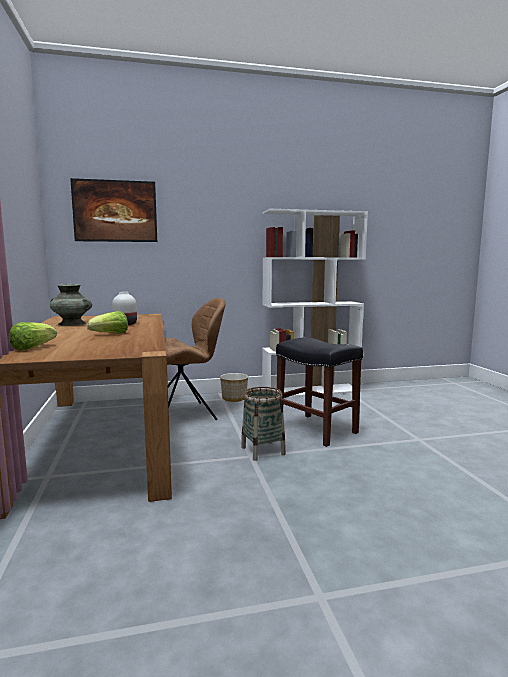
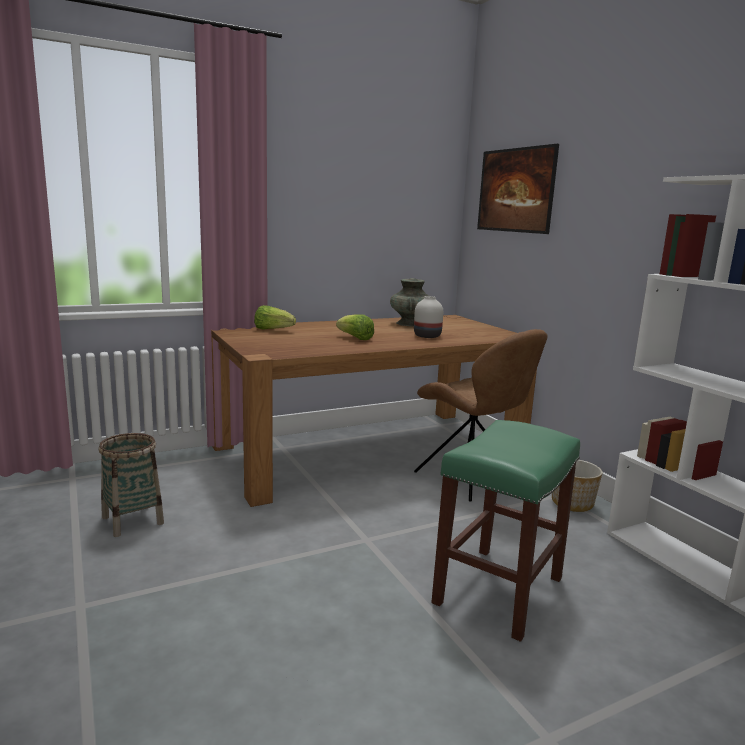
camera: 75 degrees right, 5 degrees up
basket [241,387,286,461] -> basket moved to [99,433,164,537]
black stool [276,337,363,447] -> green stool [431,420,580,642]

